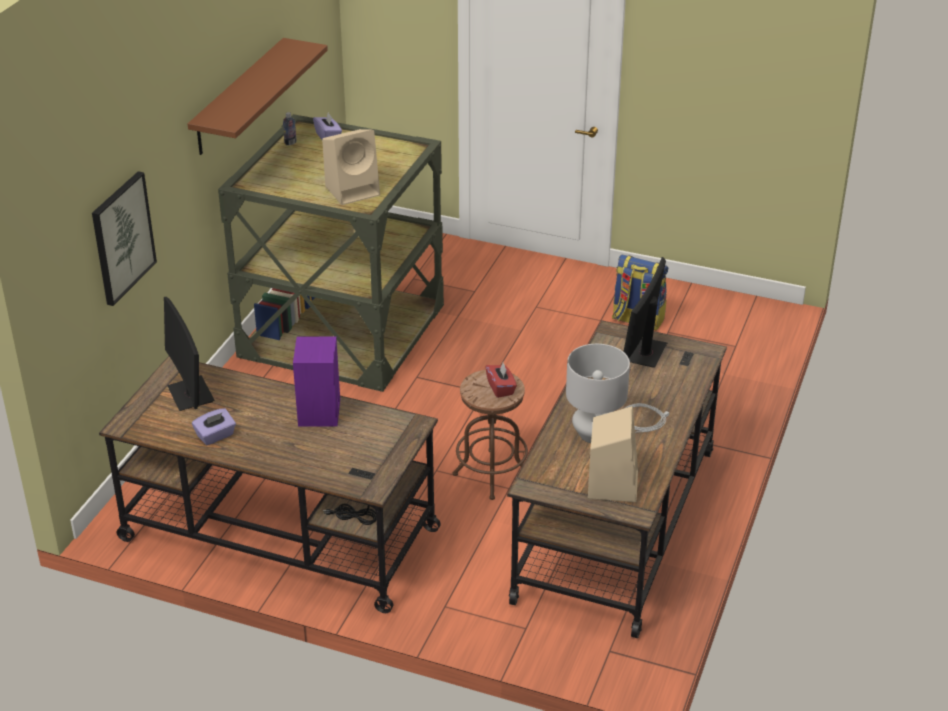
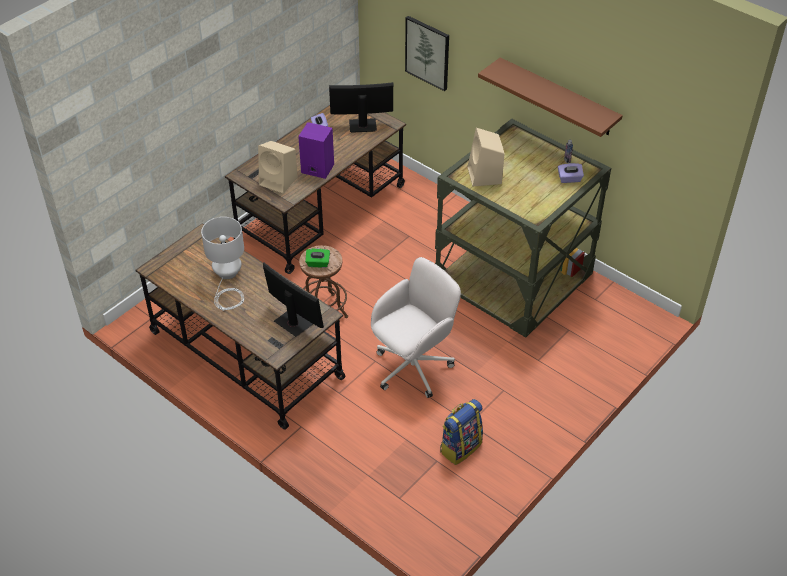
camera: 110 degrees right, 10 degrees up
red tissue box [486,363,517,398] -> green tissue box [305,248,330,268]
beige speaker [588,406,638,502] -> beige speaker moved to [258,141,298,194]
none -> white office chair [371,257,461,398]

